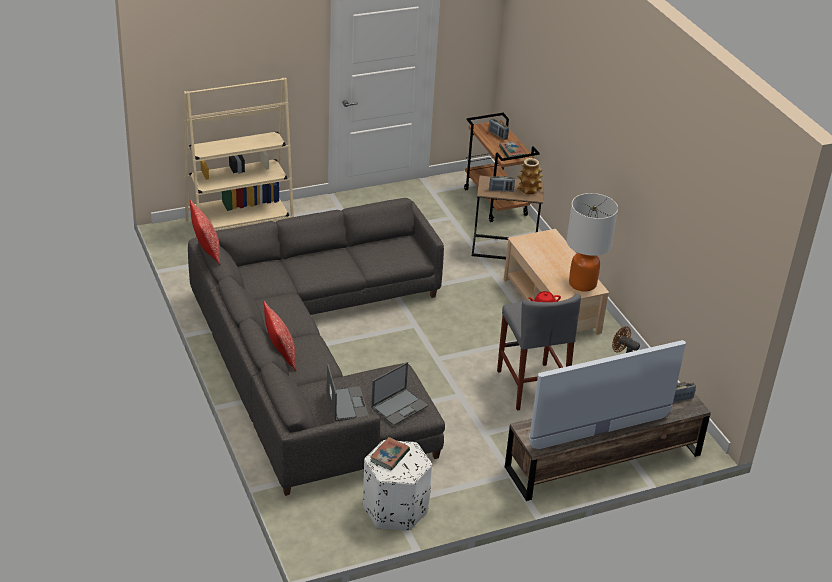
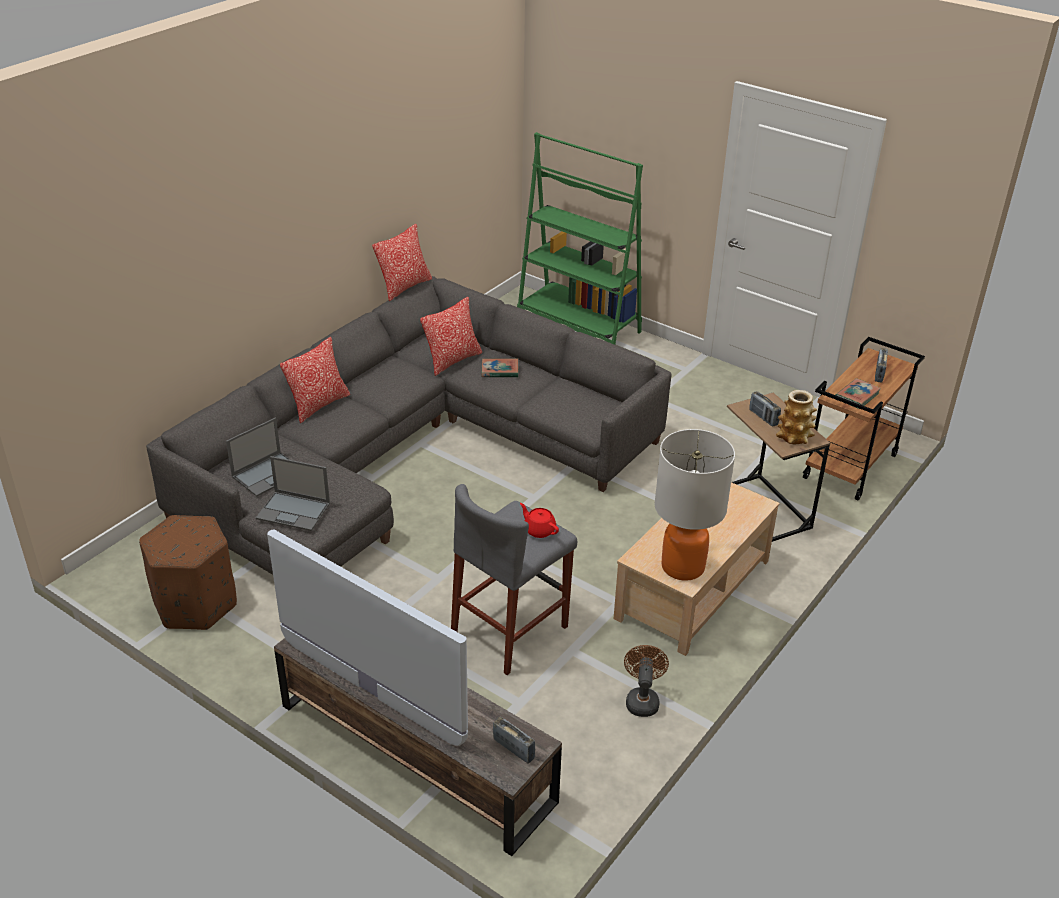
camera: 60 degrees right, 0 degrees up
beige bookcase [184,78,294,231] -> green bookcase [517,132,643,345]
white ottoman [363,440,432,531] -> brown ottoman [139,515,237,630]
book [371,437,410,470] -> book moved to [482,358,518,377]
none -> pillow [420,297,482,376]

